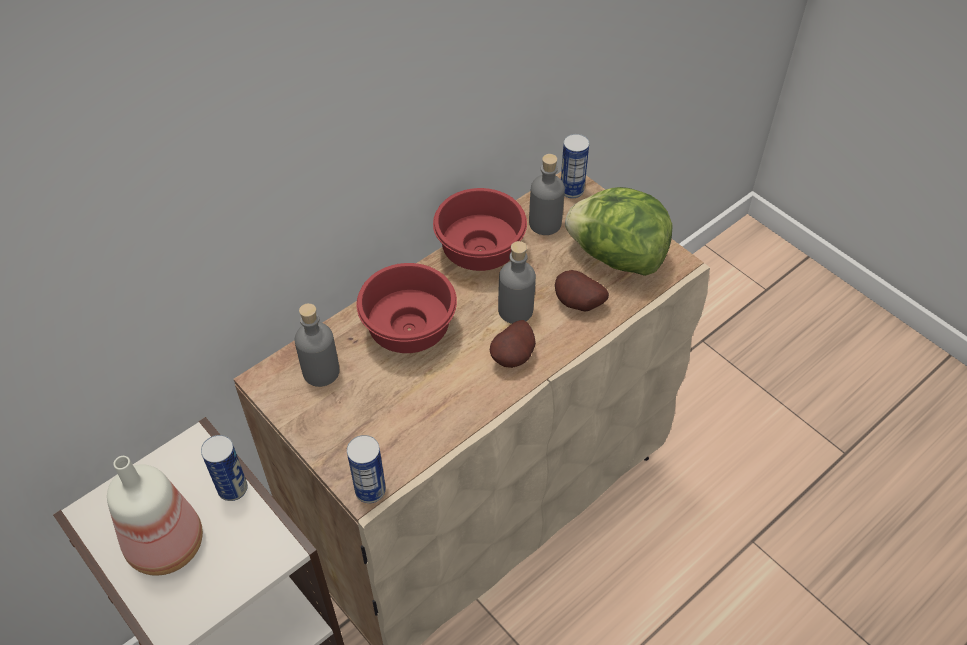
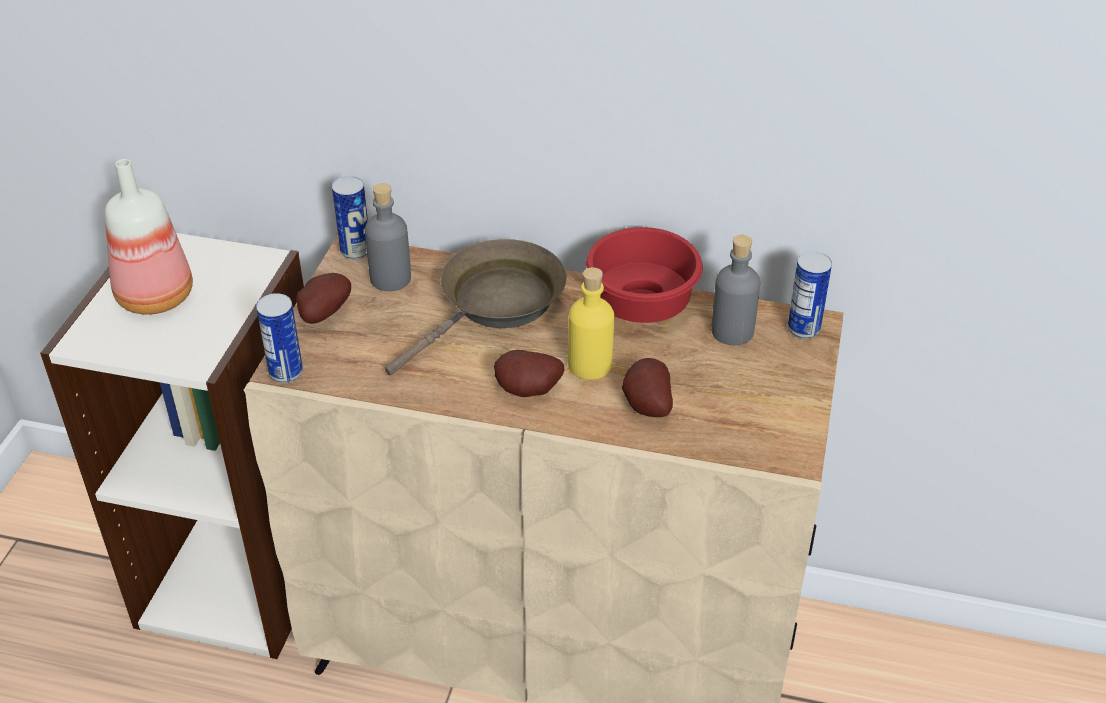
camera: 55 degrees right, 10 degrees down
can [201,435,248,501] -> can moved to [332,176,368,259]
red bowl [357,263,457,353] -> brown frying pan [384,239,567,376]
grey bottle [498,241,536,324] -> yellow bottle [568,267,614,380]
lettuce [565,187,673,276] -> none
none -> potato [296,273,351,324]

